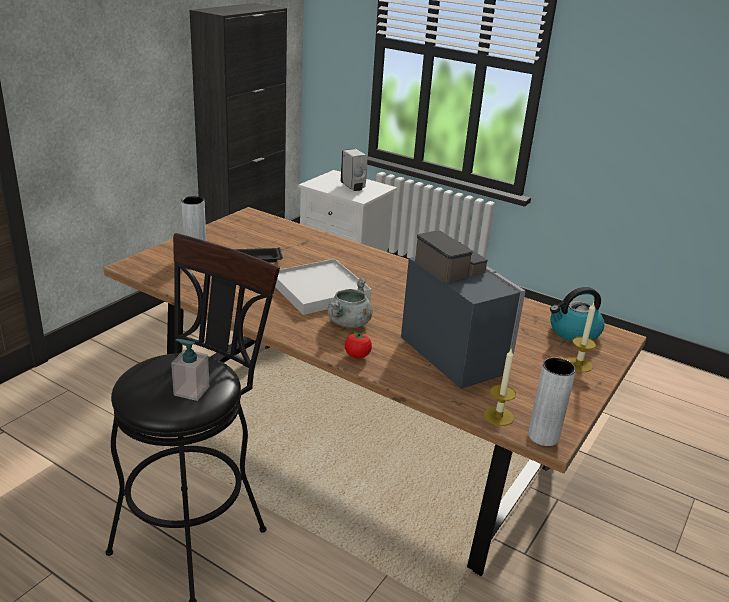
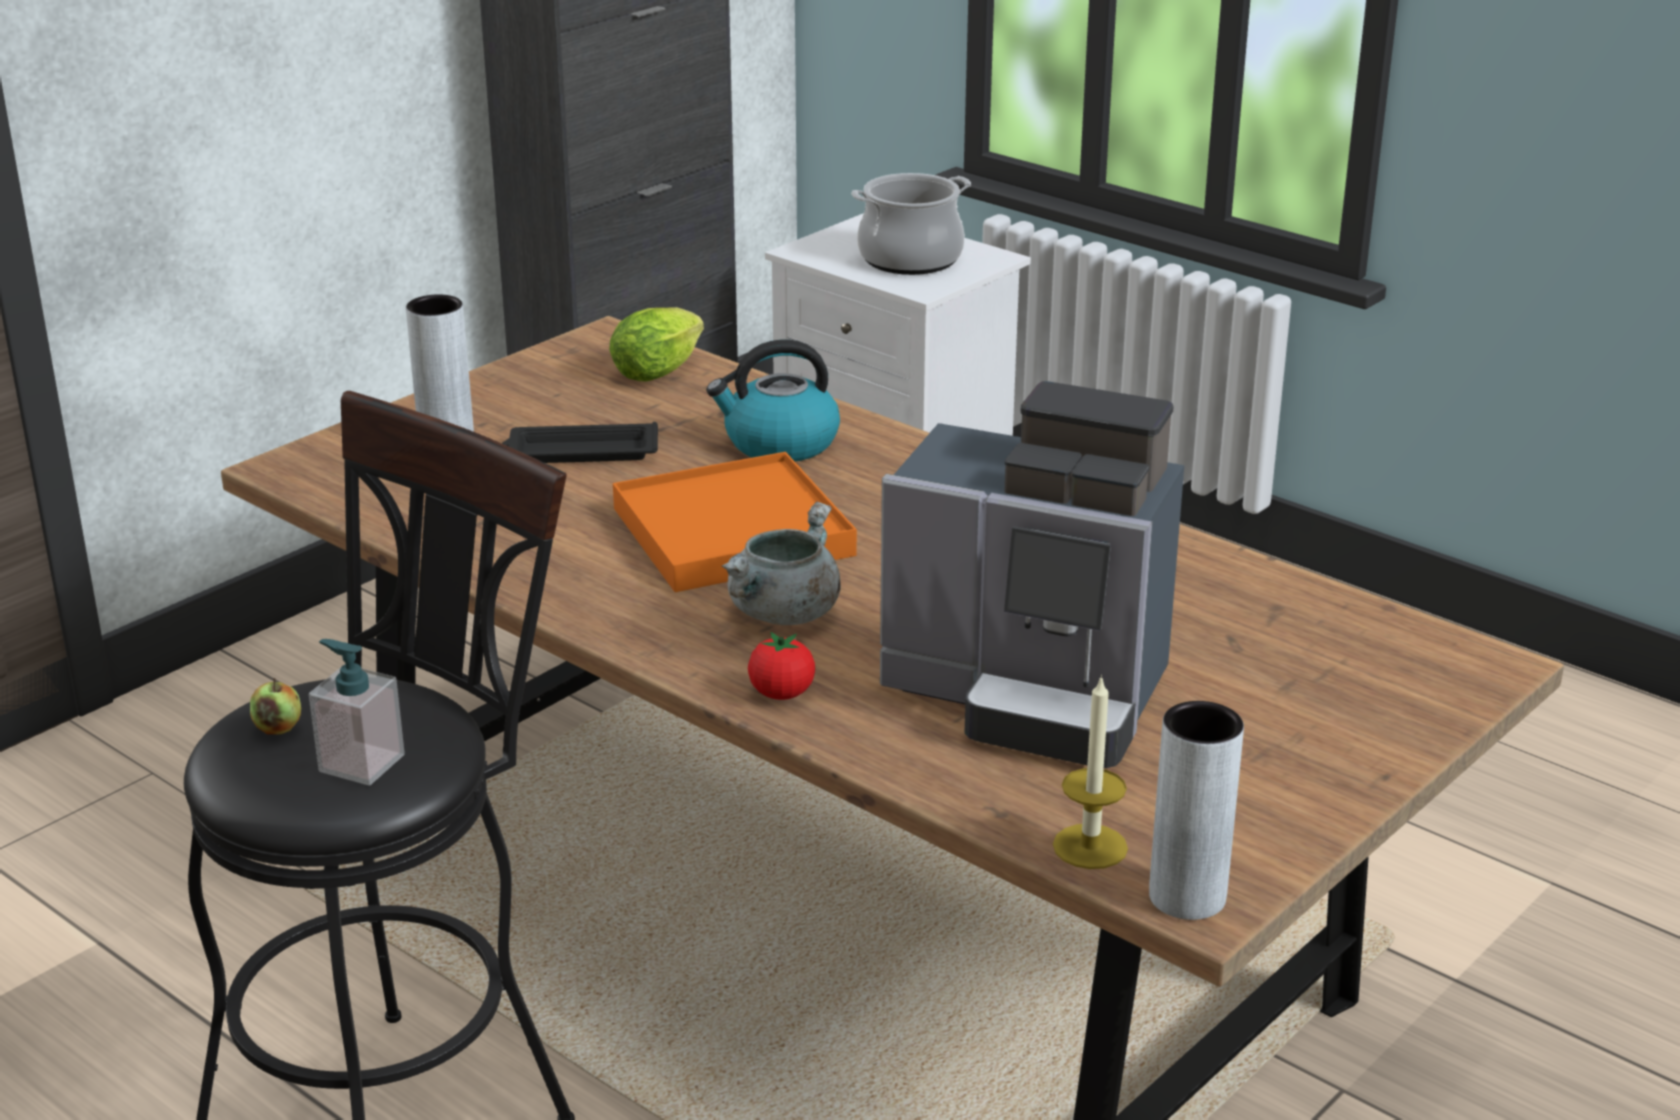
camera: 10 degrees right, 0 degrees up
white tray [275,259,372,315] -> orange tray [613,452,857,592]
white soap dispenser [341,149,367,191] -> cooking pot [851,173,971,275]
coffee machine [401,230,526,389] -> coffee machine turned 135 degrees clockwise [880,381,1184,768]
kettle [550,287,605,342] -> kettle moved to [706,340,840,462]
candle [567,303,596,372] -> none
none -> apple [250,678,301,735]
none -> lettuce [609,307,704,382]

